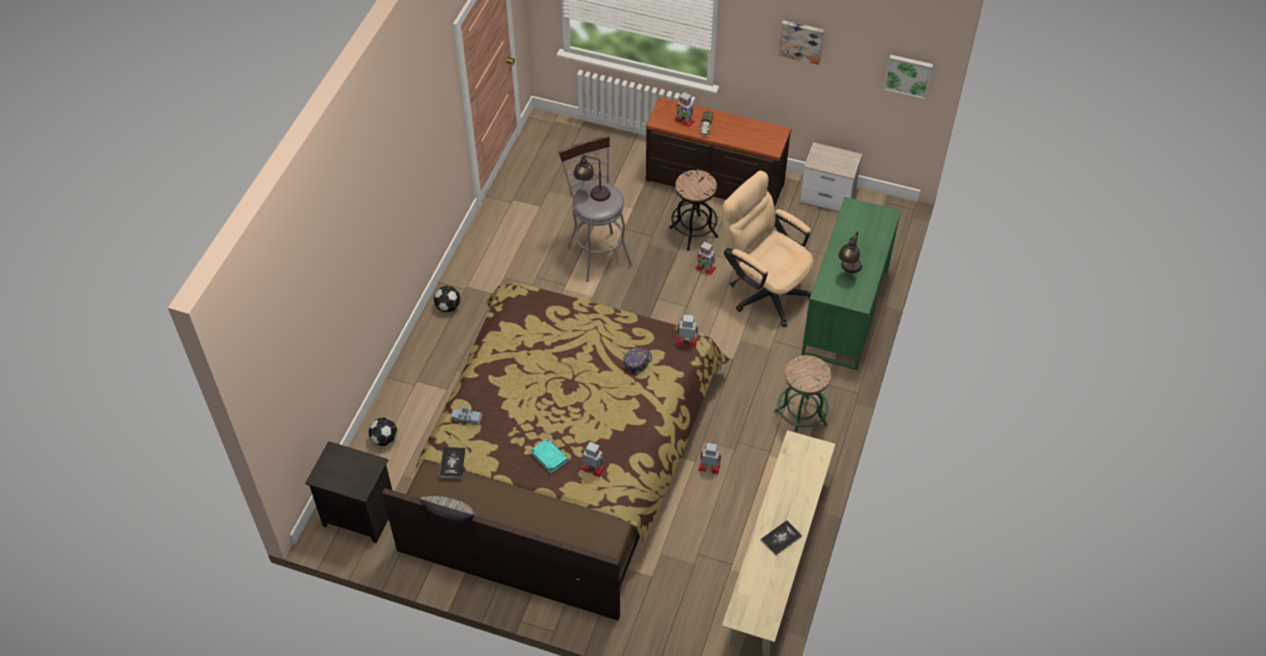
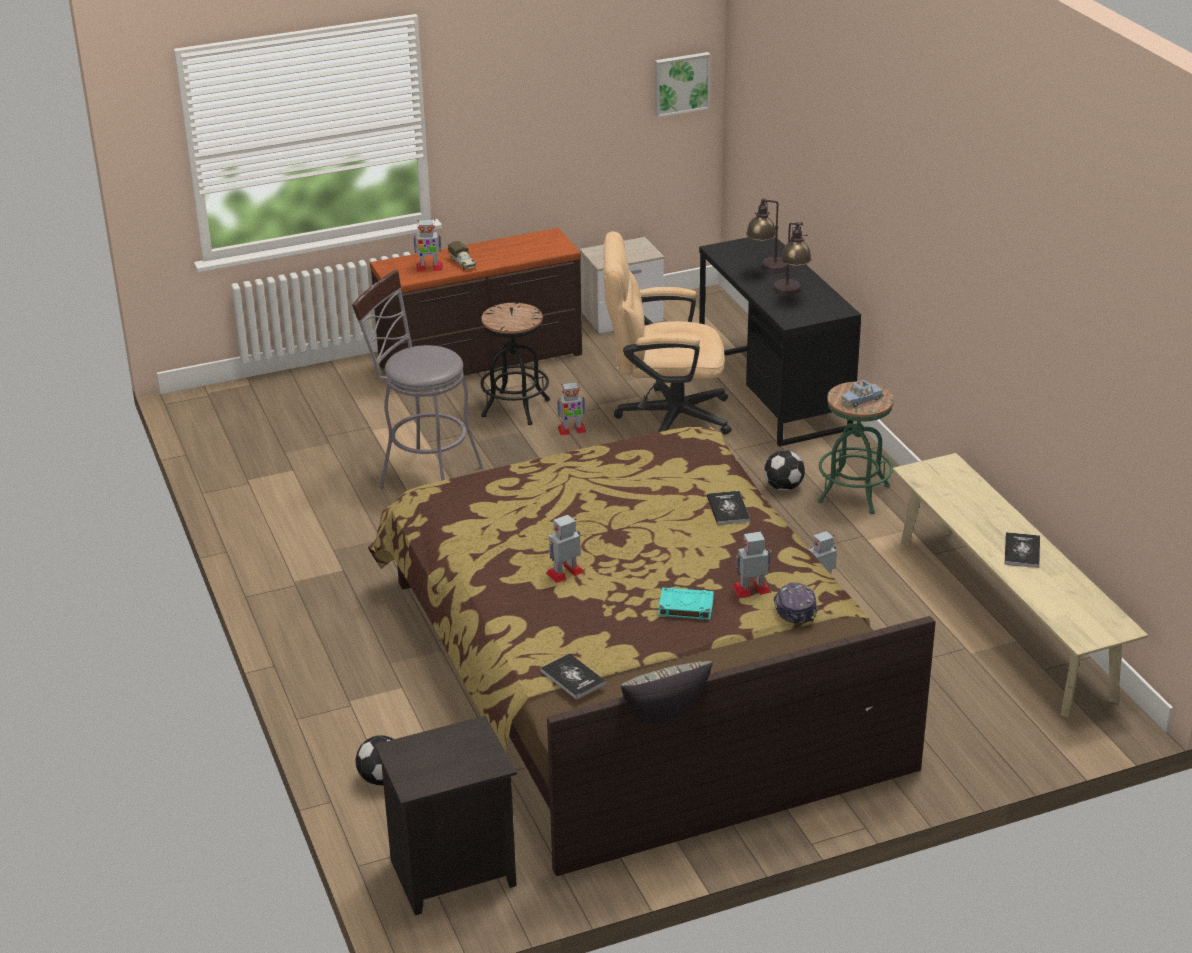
camera: 40 degrees left, 20 degrees down
football [434,286,460,312] -> football moved to [764,450,805,491]
blue toy car [451,407,482,425] -> blue toy car moved to [841,380,884,407]
table lamp [573,154,610,202] -> table lamp moved to [746,198,787,273]
cap [623,348,652,375] -> cap moved to [773,582,818,624]
toy robot [676,314,699,347] -> toy robot moved to [546,515,584,583]
picture [778,20,824,65] -> none
green desk [801,197,901,370] -> black desk [699,237,861,447]
none -> book [707,491,750,525]

